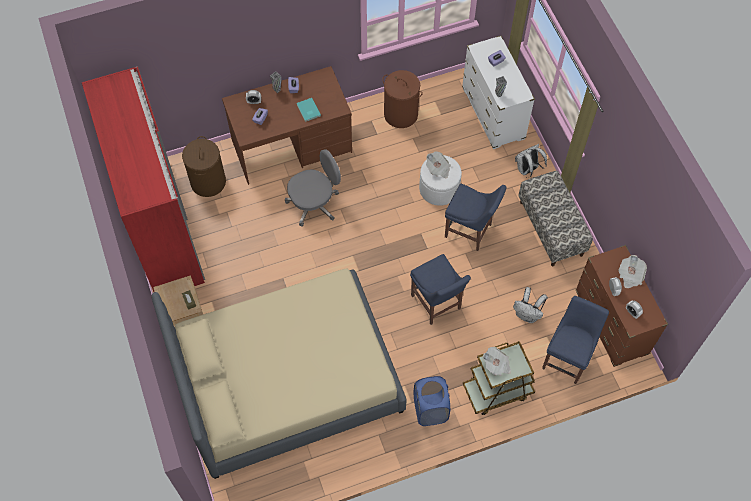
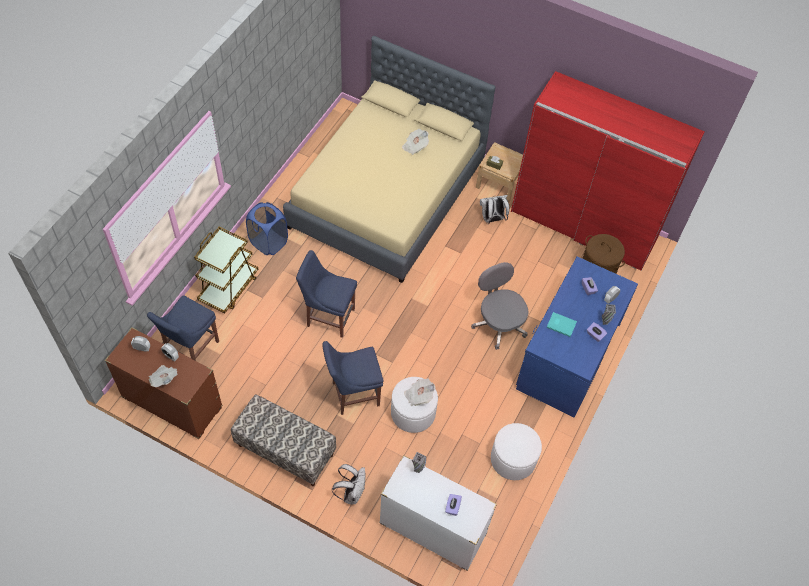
camera: 135 degrees right, 5 degrees down
brown desk [222,66,352,185] -> blue desk [516,256,638,417]
grey office chair [285,149,341,227] -> grey office chair turned 135 degrees clockwise [471,262,528,350]
brown laundry basket [382,70,423,128] -> white ottoman [491,423,542,480]
newspaper [483,347,511,376] -> newspaper moved to [402,129,429,155]
white backpack [513,287,548,323] -> white backpack moved to [480,195,509,224]
blue chair [542,296,609,384] -> blue chair turned 45 degrees clockwise [147,295,219,361]

